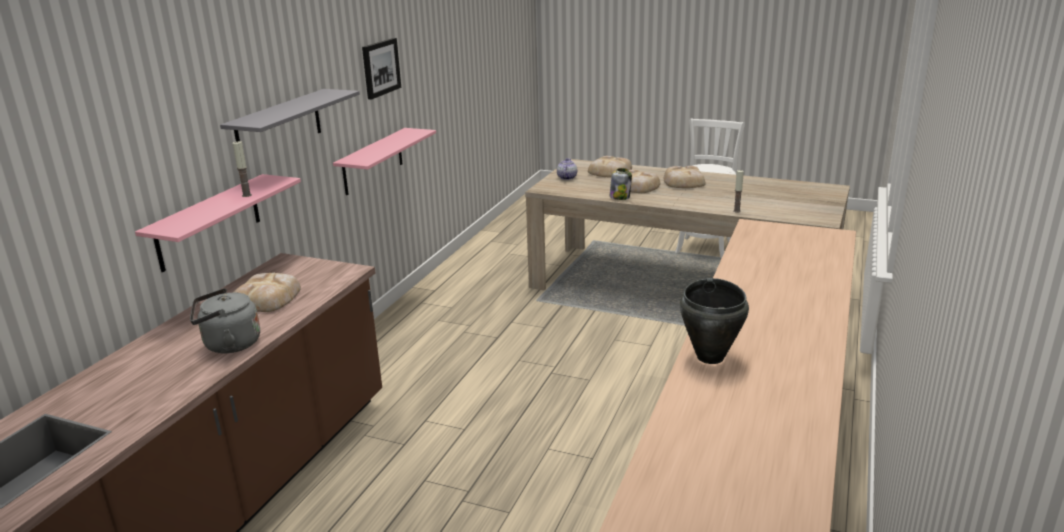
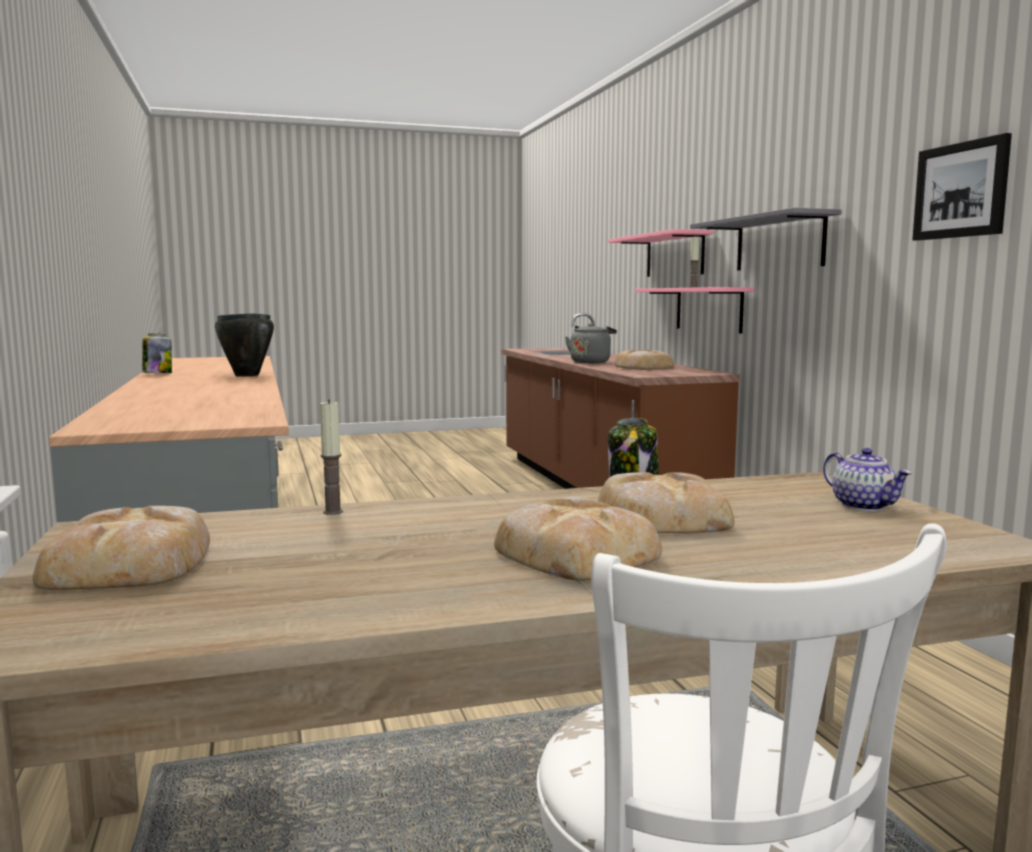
camera: 140 degrees right, 15 degrees down
pink shelf [333,128,436,195] -> pink shelf moved to [608,229,713,277]
bread [588,156,632,178] -> bread moved to [33,506,210,590]
none -> jar [142,333,172,373]

